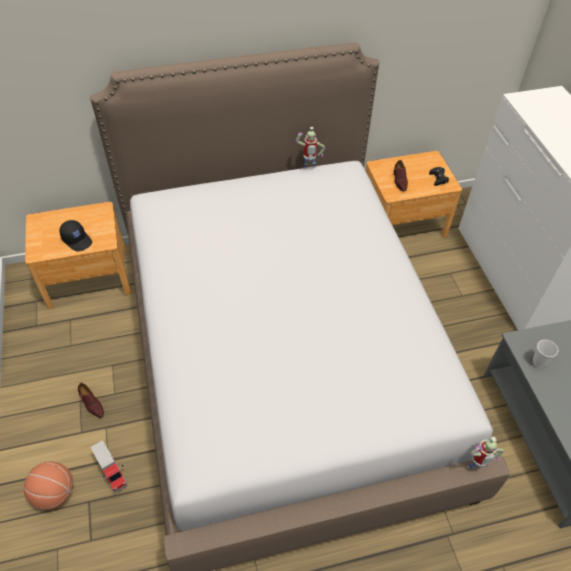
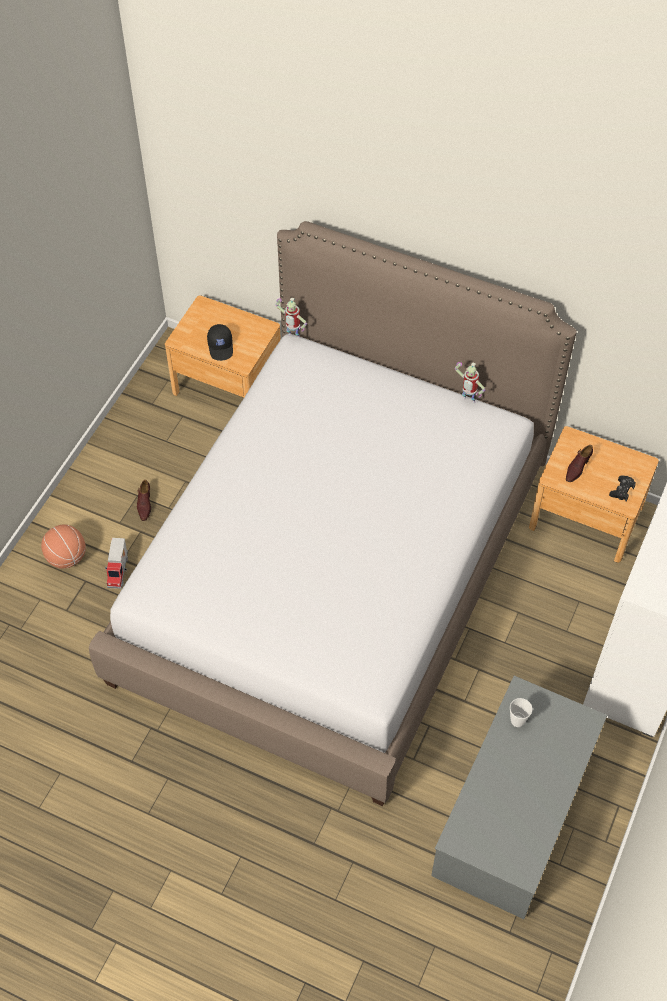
camera: 40 degrees right, 5 degrees up
toy robot [467,437,504,469] -> toy robot moved to [276,297,307,339]

